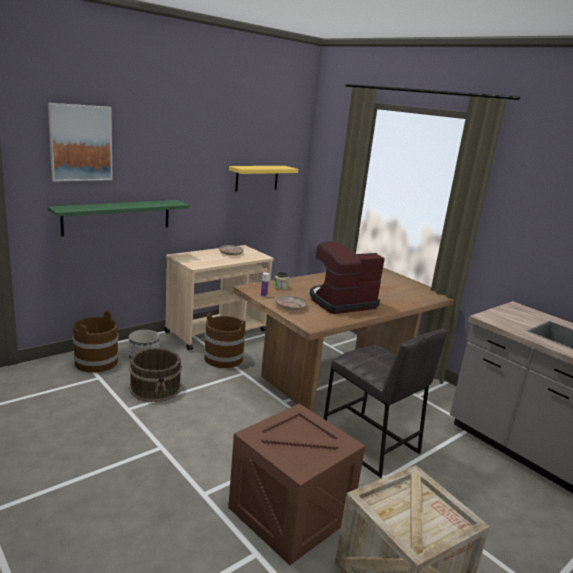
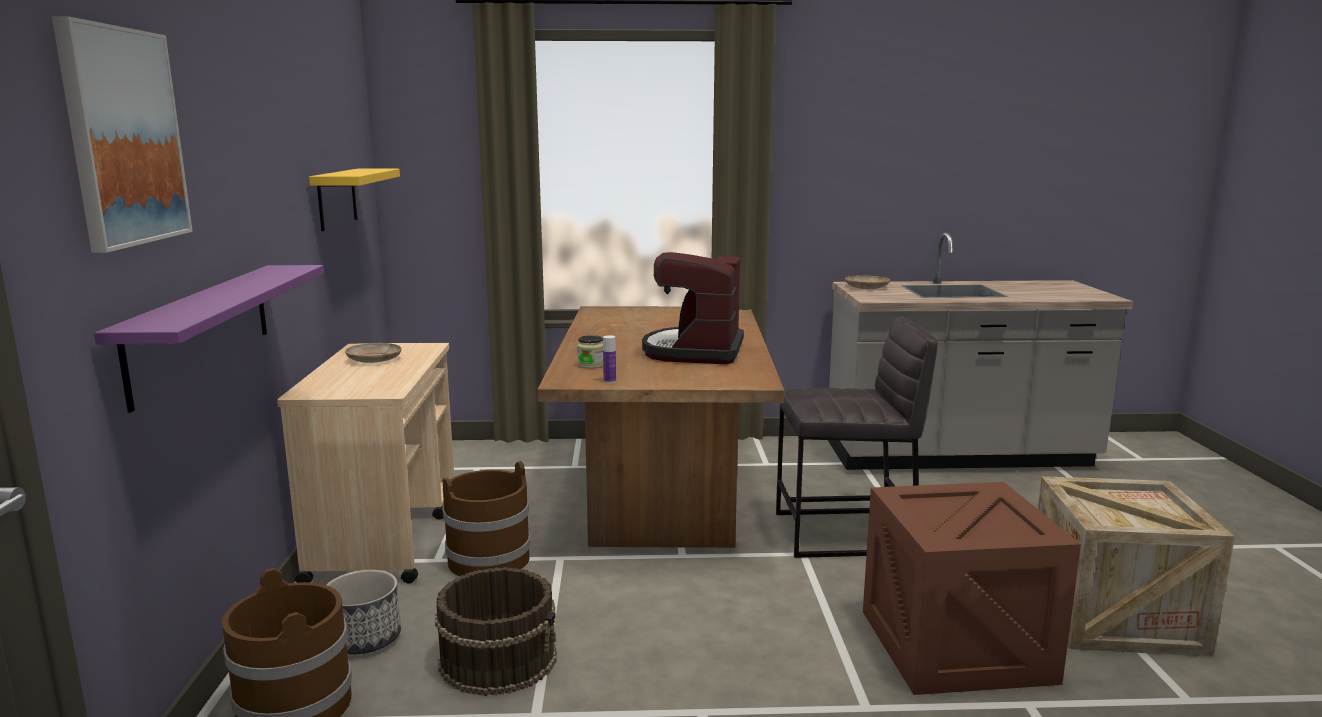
camera: 50 degrees left, 5 degrees down
green shelf [47,200,189,236] -> purple shelf [94,265,324,413]
beige plate [276,295,308,311] -> beige plate moved to [845,275,890,289]

